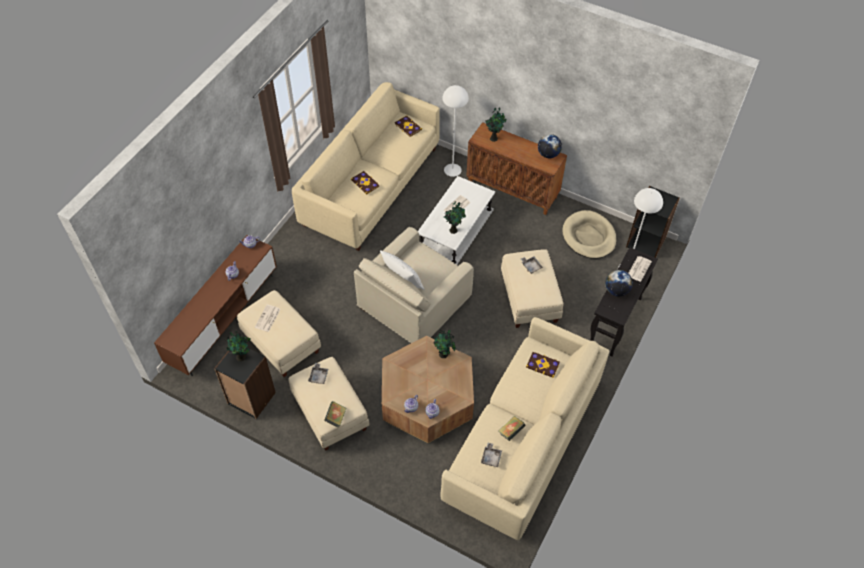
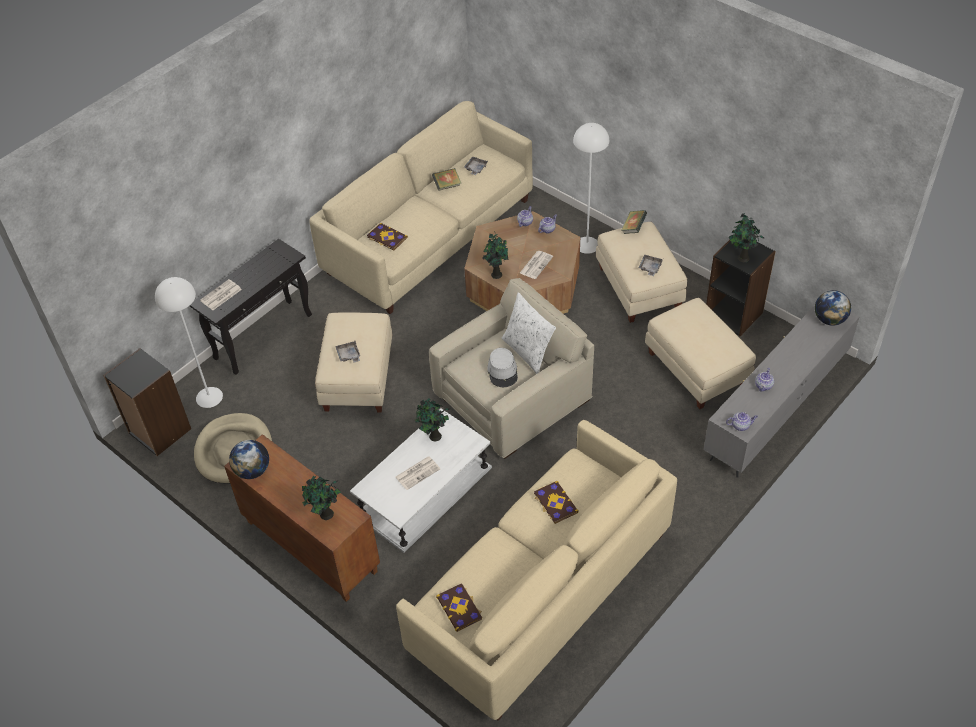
camera: 165 degrees left, 5 degrees down
brown tv stand [154,235,277,376] -> grey tv stand [703,305,860,478]
newspaper [255,304,281,332] -> newspaper moved to [520,251,553,279]
white floor lamp [442,85,469,177] -> white floor lamp moved to [573,123,609,254]
globe [605,270,633,296] -> globe moved to [815,290,851,325]
none -> grey hat [487,348,518,387]

